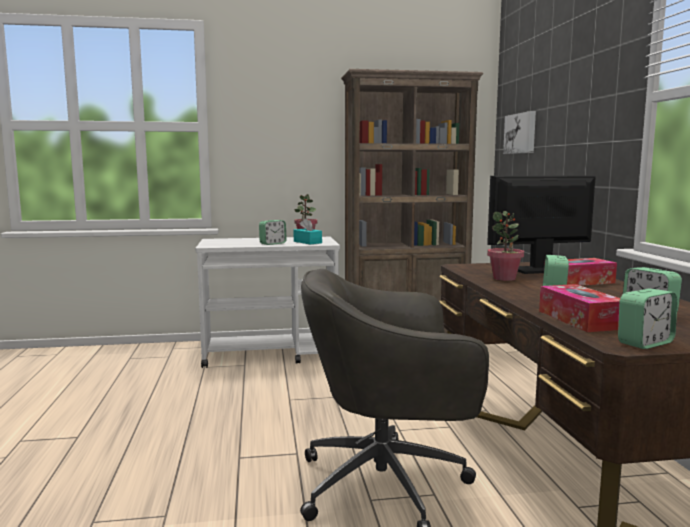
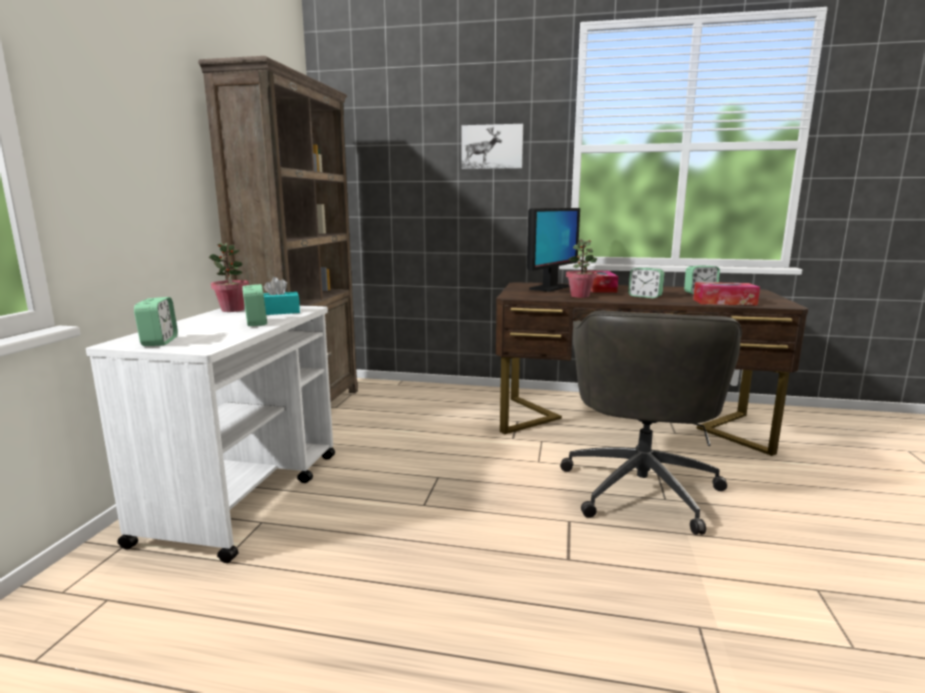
camera: 70 degrees left, 5 degrees up
monitor [487,175,596,274] -> monitor turned 150 degrees counterclockwise [527,208,580,292]
picture [503,111,536,154] -> picture moved to [462,124,523,169]
alarm clock [618,288,678,349] -> alarm clock moved to [134,297,178,346]

